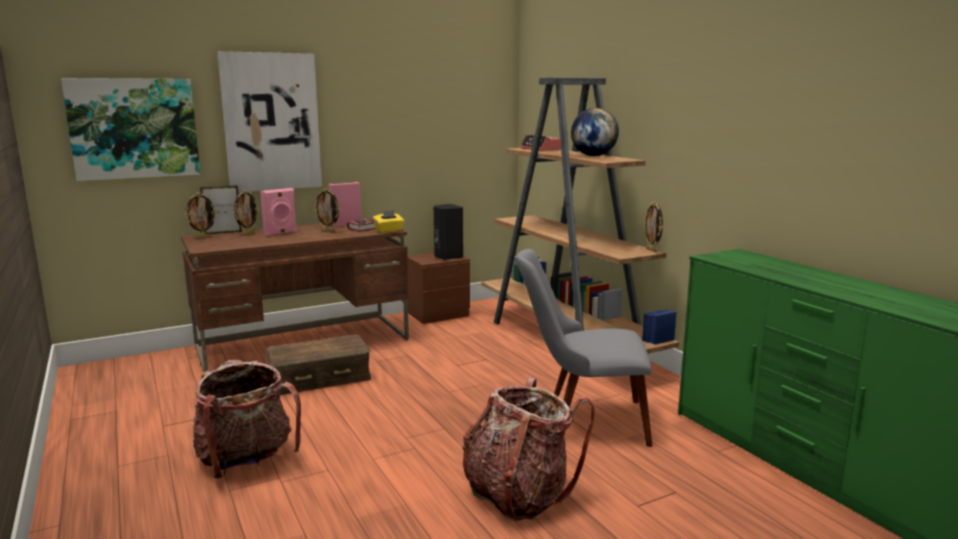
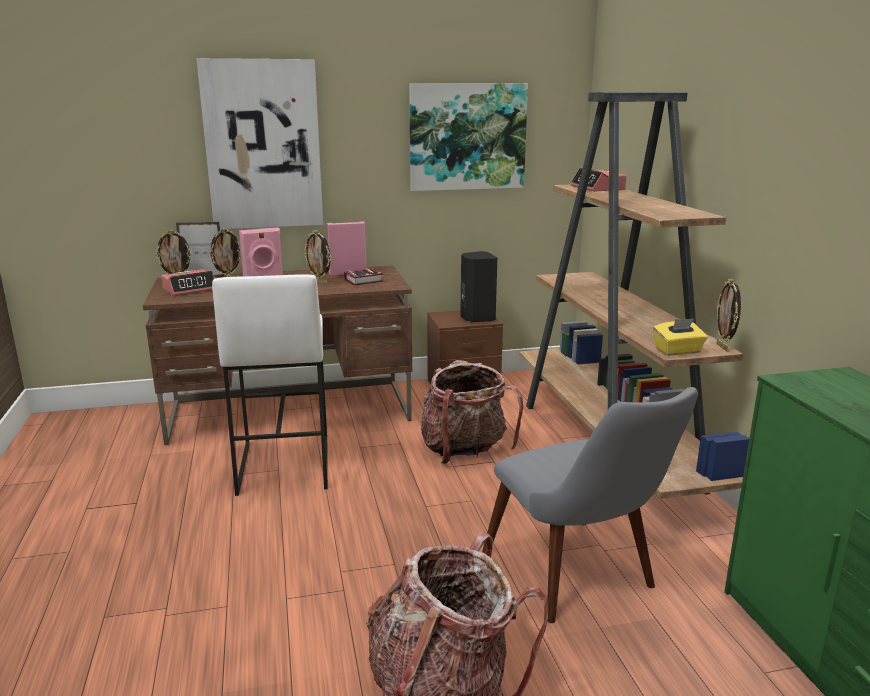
camera: 15 degrees right, 5 degrees up
picture [61,78,201,181] -> picture moved to [409,83,528,191]
backpack [193,360,301,478] -> backpack moved to [421,360,523,464]
brown storage box [265,335,371,395] -> white stool [212,274,328,496]
yellow tissue box [373,210,404,233] -> yellow tissue box moved to [653,318,707,356]
grey chair [517,249,652,447] -> grey chair turned 135 degrees counterclockwise [482,387,698,623]
globe [571,108,619,156] -> none
none -> alarm clock [162,269,215,296]

